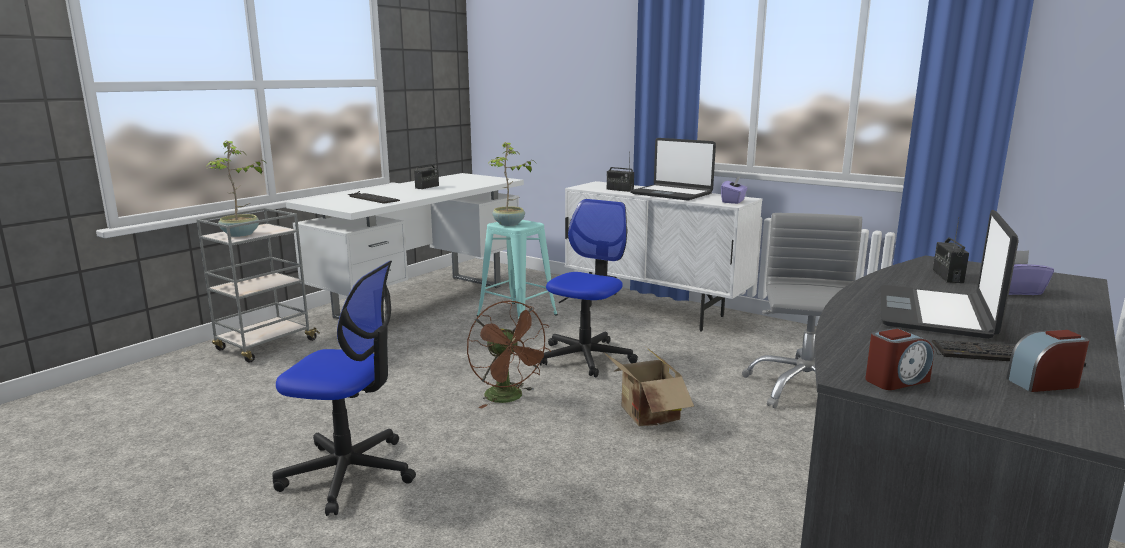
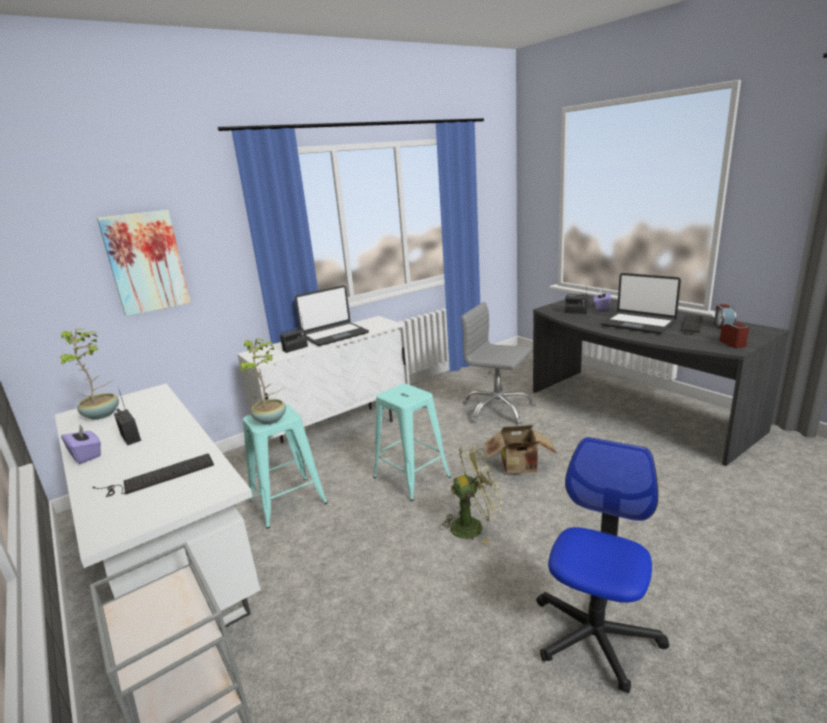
camera: 70 degrees left, 5 degrees up
potted plant [205,140,266,237] -> potted plant moved to [60,328,119,420]
brown fan [467,301,551,409] -> green fan [439,444,503,544]
office chair [540,199,638,377] -> turquoise stool [373,384,451,501]
purple tissue box [721,176,748,204] -> purple tissue box moved to [61,425,101,464]
none -> picture [97,210,191,316]

